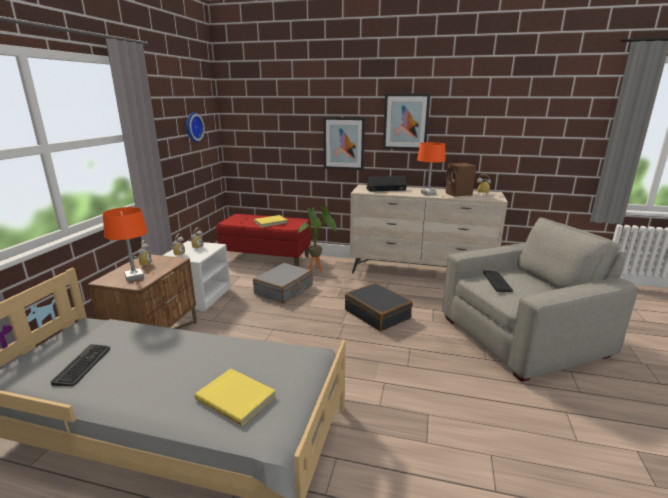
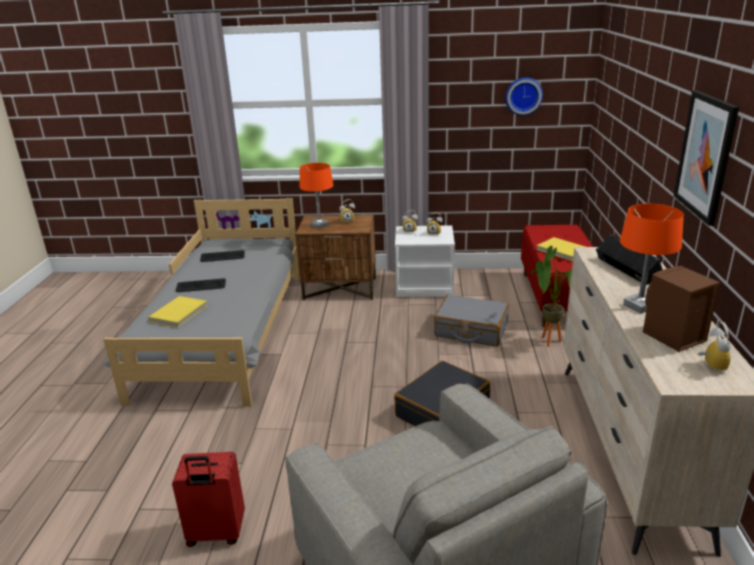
camera: 80 degrees right, 5 degrees up
picture [323,117,365,170] -> none
keyboard [483,270,513,292] -> keyboard moved to [176,278,226,292]
none -> red suitcase [172,452,245,547]

